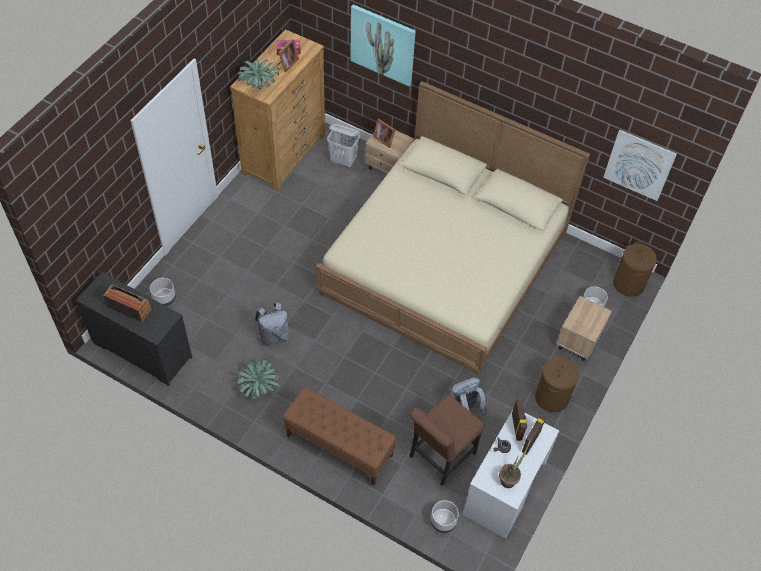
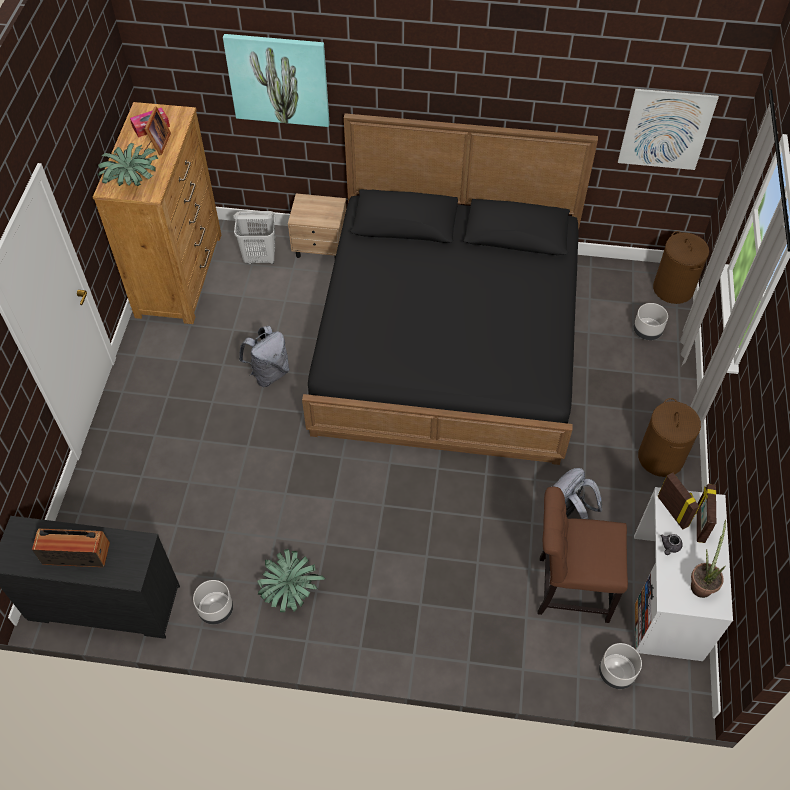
camera: 20 degrees left, 0 degrees up
grey planter [150,278,176,306] -> grey planter moved to [193,580,233,625]
grey backpack [255,303,289,346] -> grey backpack moved to [239,326,290,387]
brown bench [283,387,396,486] -> none
beige bed [316,81,590,375] -> black bed [302,113,598,465]
picture frame [373,119,395,148] -> none
brown chair [409,394,485,486] -> brown chair turned 75 degrees clockwise [538,487,628,623]
beige nightstand [556,296,612,361] -> none

